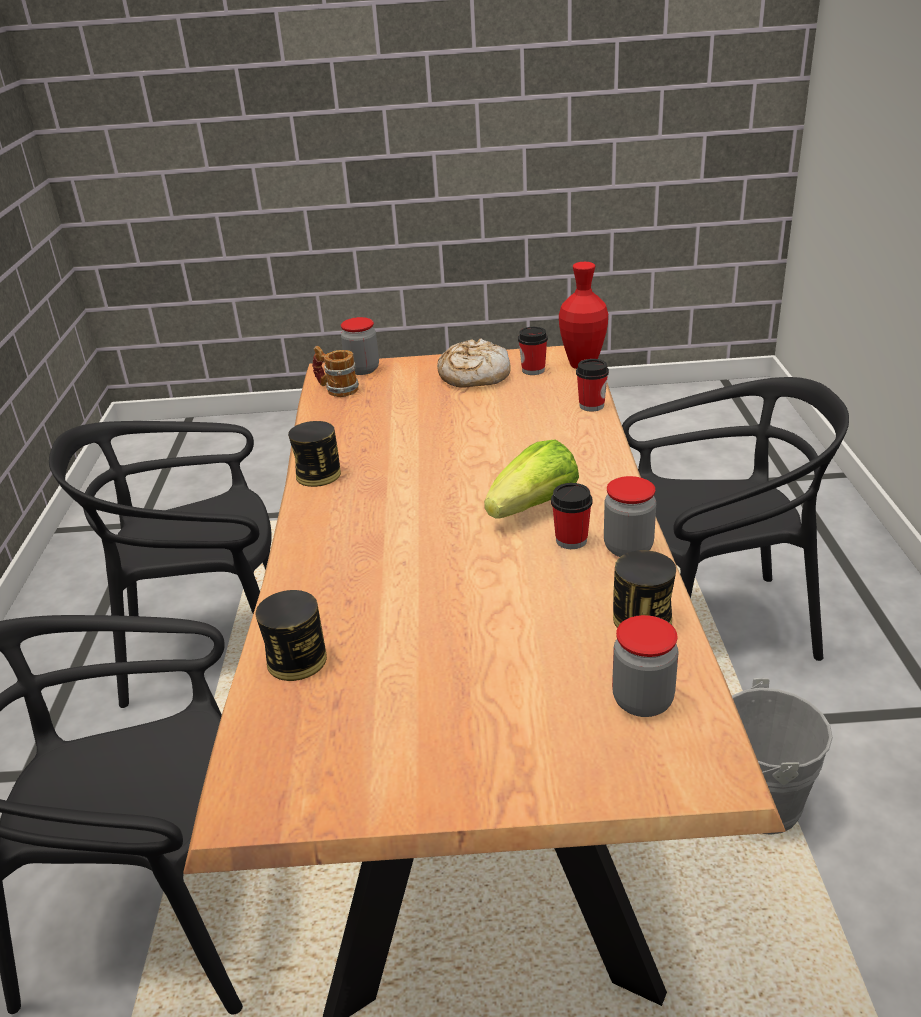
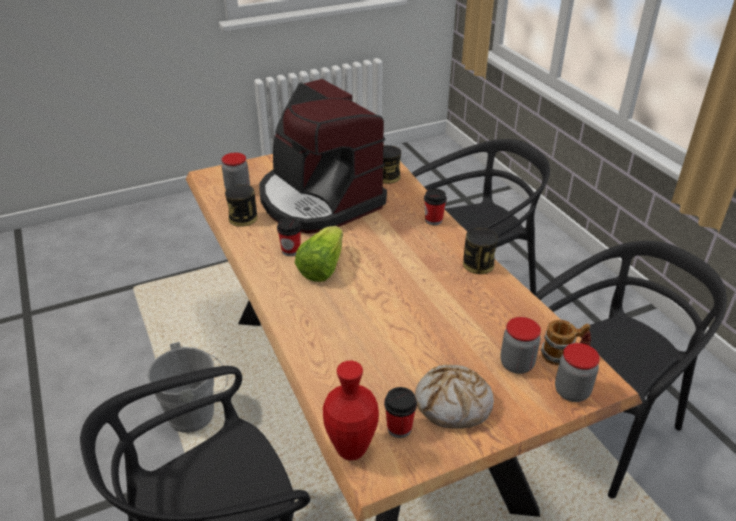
camera: 155 degrees right, 5 degrees up
cup [576,359,609,412] -> cup moved to [424,189,447,225]
jar [604,476,656,557] -> jar moved to [500,317,541,374]
none -> coffee machine [259,79,387,234]

